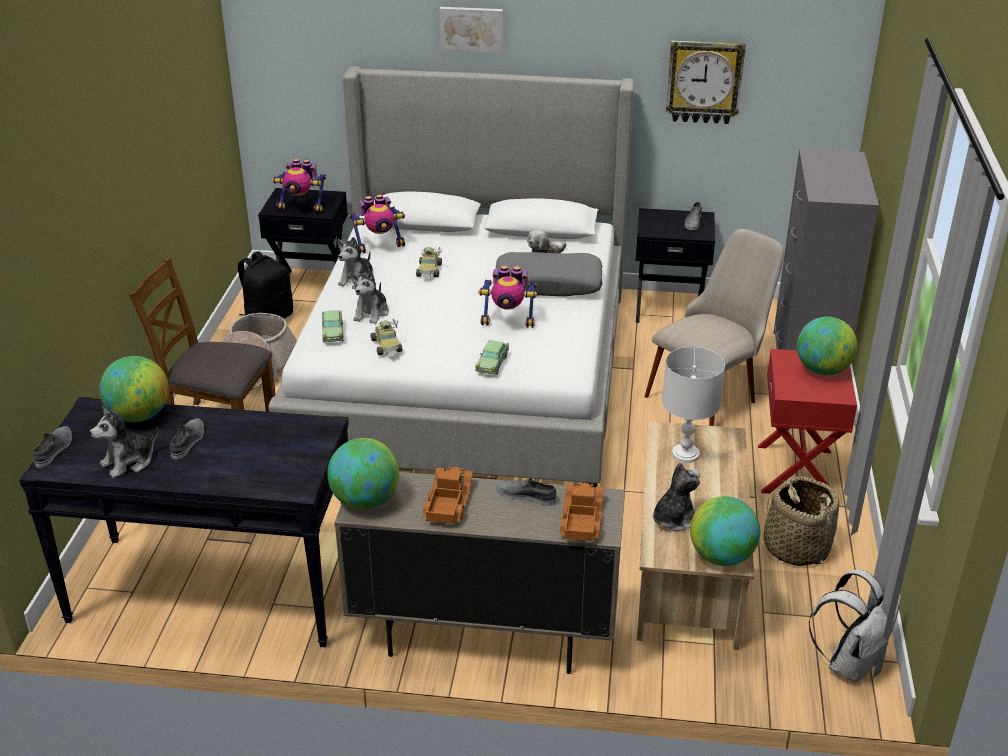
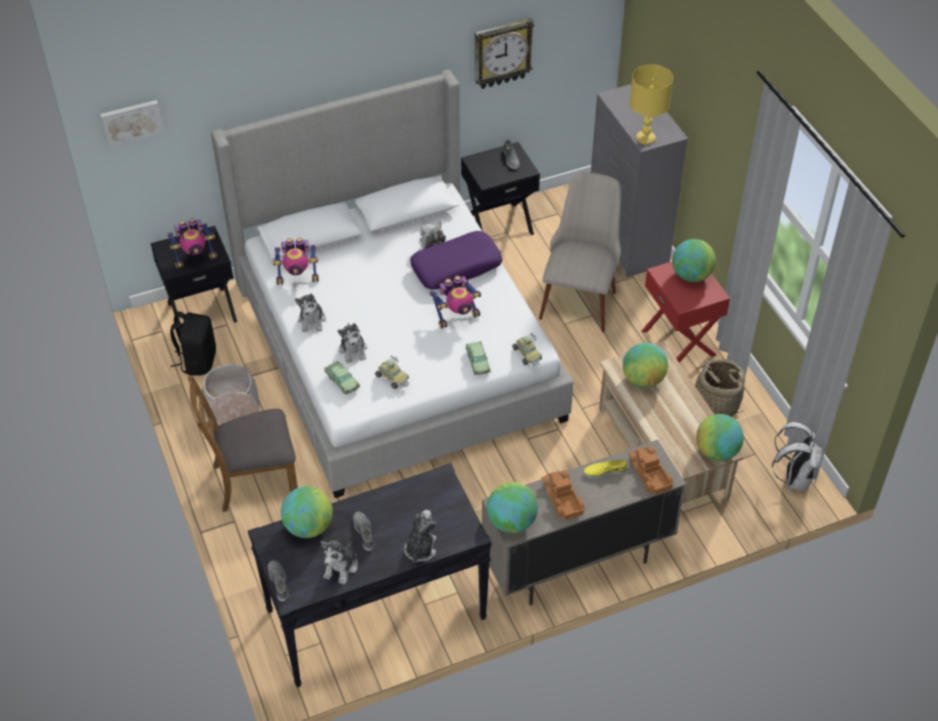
camera: 30 degrees left, 15 degrees up
toy robot [349,194,405,254] -> toy robot turned 45 degrees clockwise [272,238,319,285]
toy car [416,247,442,278] -> toy car moved to [512,333,542,366]
picture [439,7,503,53] -> picture moved to [100,100,164,147]
grey pillow [496,252,602,296] -> purple pillow [410,231,503,289]
grey shoe [496,478,557,506] -> yellow shoe [583,460,627,478]
plush toy [653,462,700,532] -> plush toy moved to [404,510,437,563]
white table lamp [662,347,725,463] -> globe [623,343,668,388]
none -> yellow table lamp [630,64,673,145]

